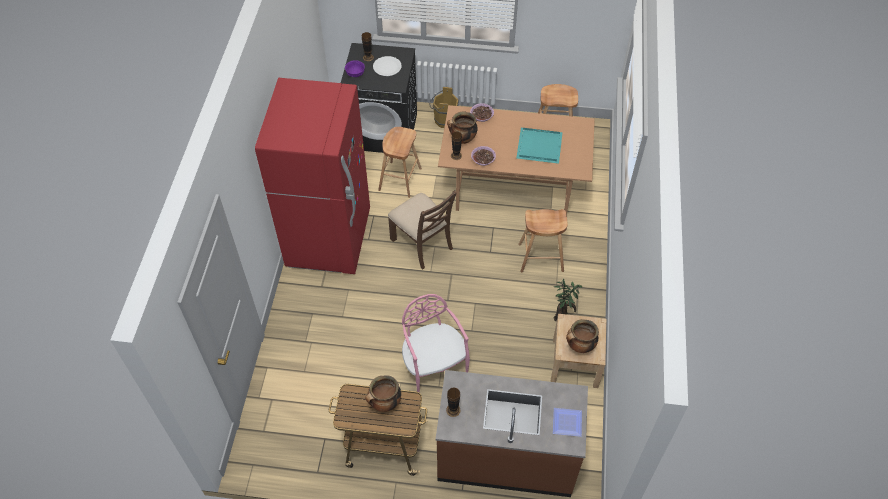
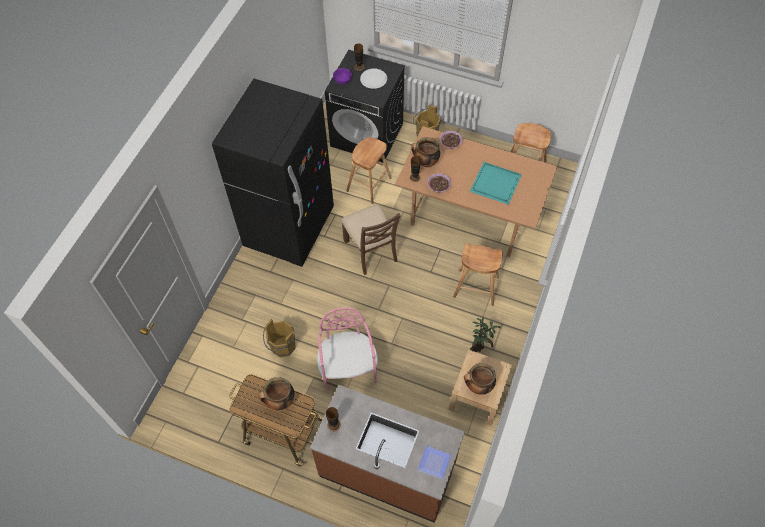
camera: 15 degrees right, 5 degrees up
red fridge [255,78,370,274] -> black fridge [212,79,334,267]
none -> brown bucket [263,319,296,357]

